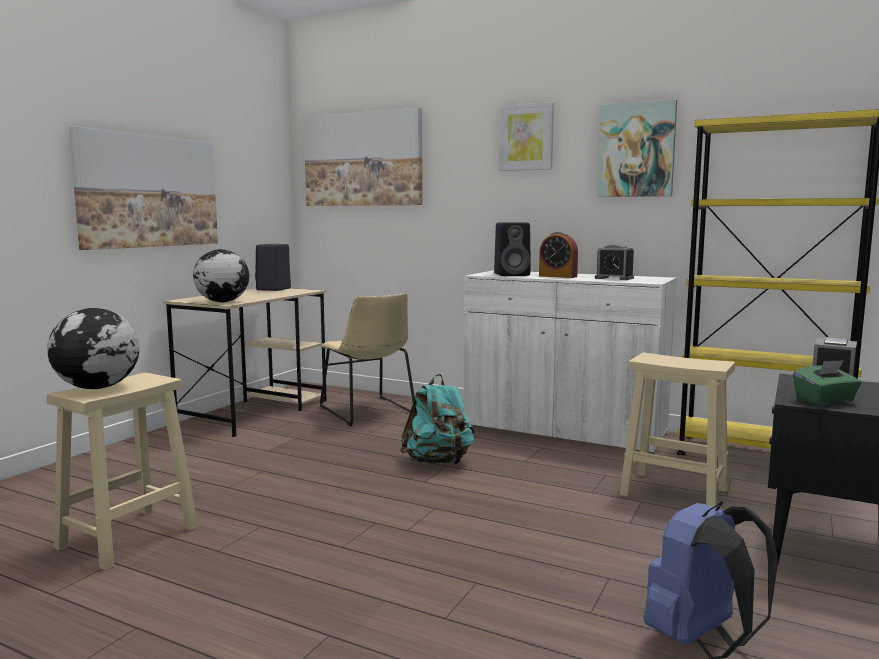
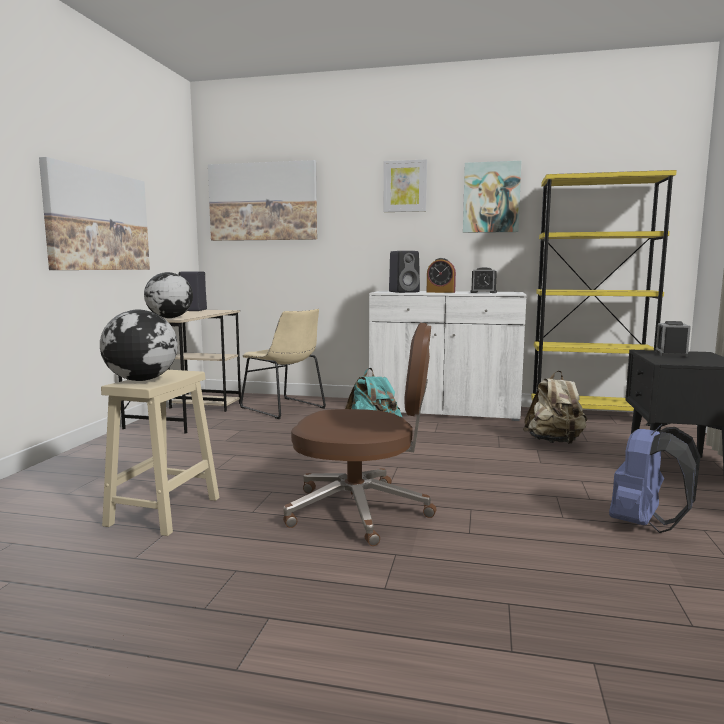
camera: 15 degrees left, 0 degrees up
beige stool [620,353,735,507] -> beige backpack [523,371,588,444]
green tissue box [793,360,862,406] -> none
none -> brown office chair [283,323,436,546]

